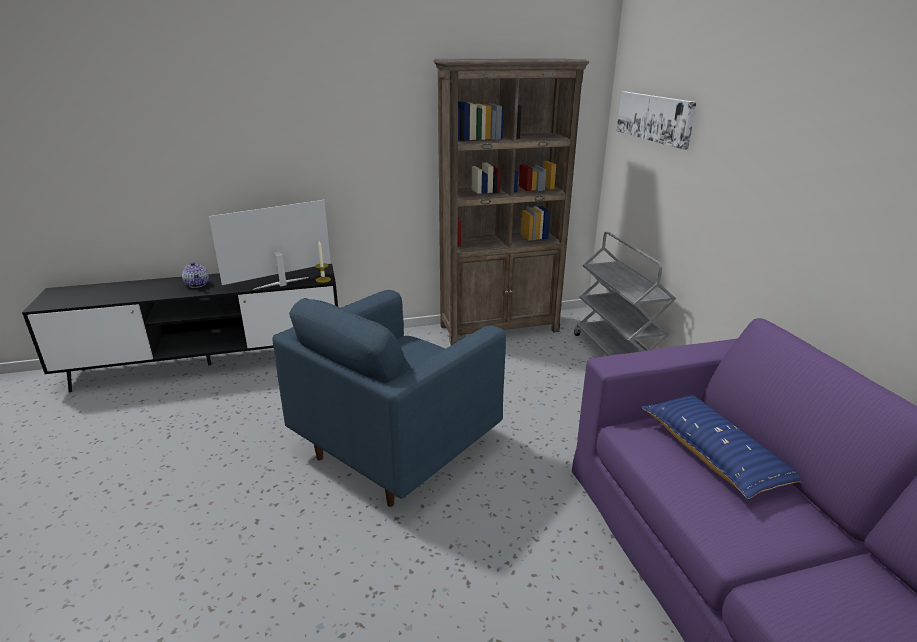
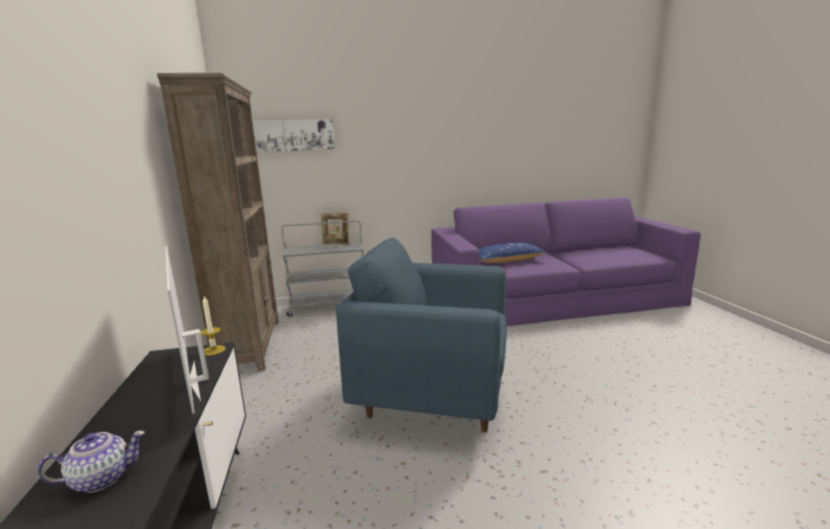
camera: 85 degrees left, 10 degrees down
blue armchair [272,290,506,507] -> blue armchair turned 150 degrees clockwise [336,237,507,432]
none -> picture frame [321,213,350,245]

